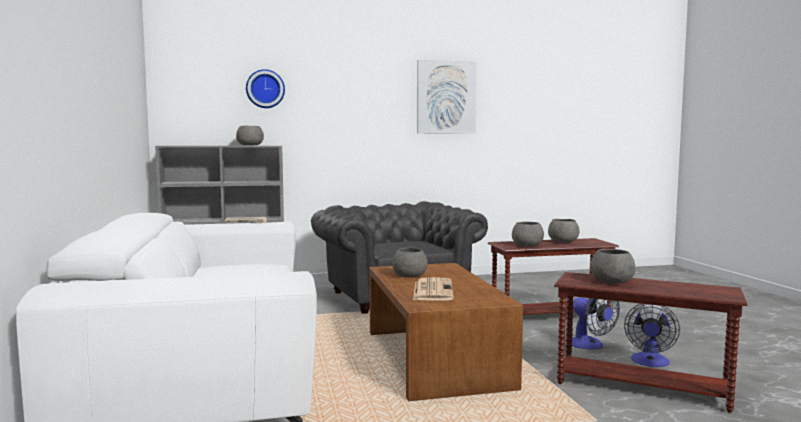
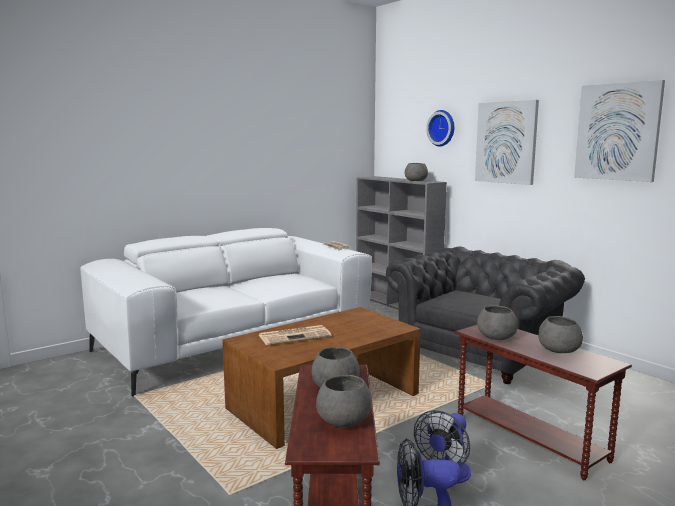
camera: 65 degrees right, 5 degrees up
grey bowl [392,247,428,277] -> grey bowl moved to [316,375,372,427]
none -> picture [475,100,539,185]

